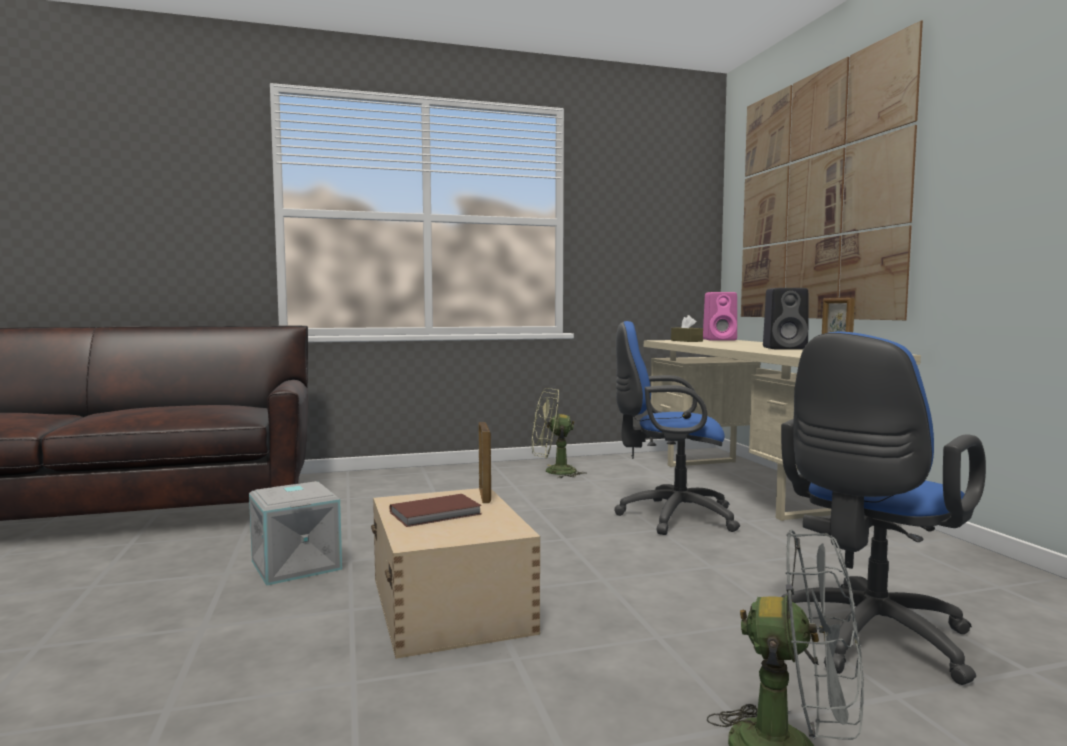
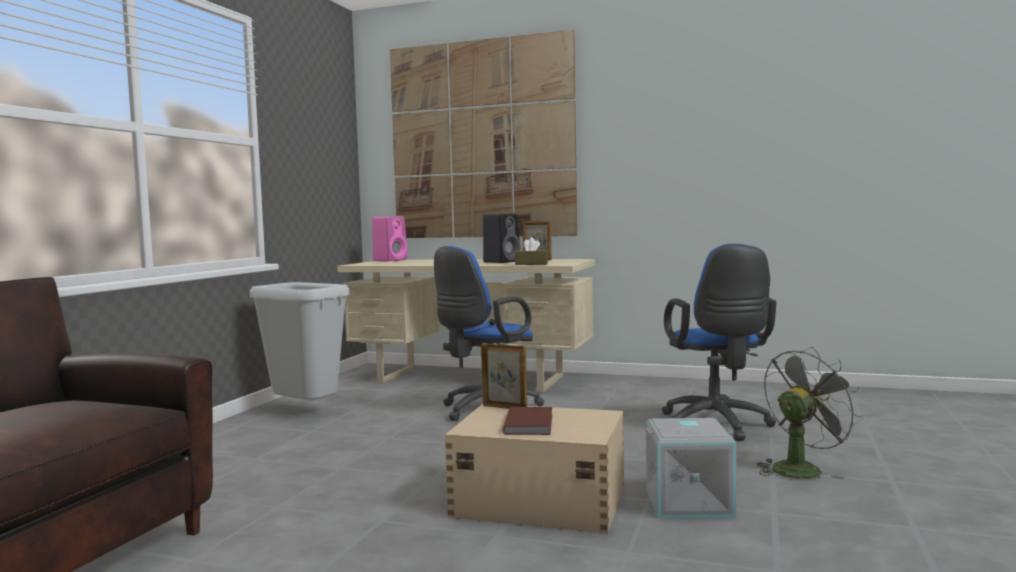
camera: 55 degrees left, 0 degrees up
grey storage box [249,481,342,586] -> grey storage box moved to [646,418,736,518]
green fan [532,388,587,478] -> grey trash can [250,282,349,400]
brown tissue box [671,315,703,342] -> brown tissue box moved to [515,237,548,265]

